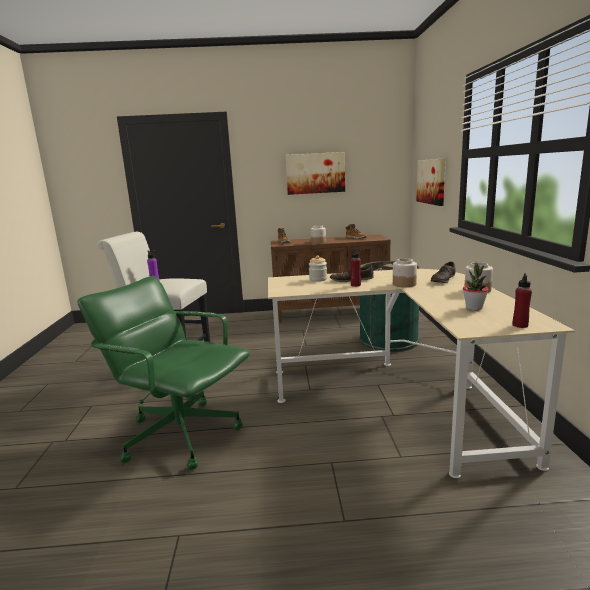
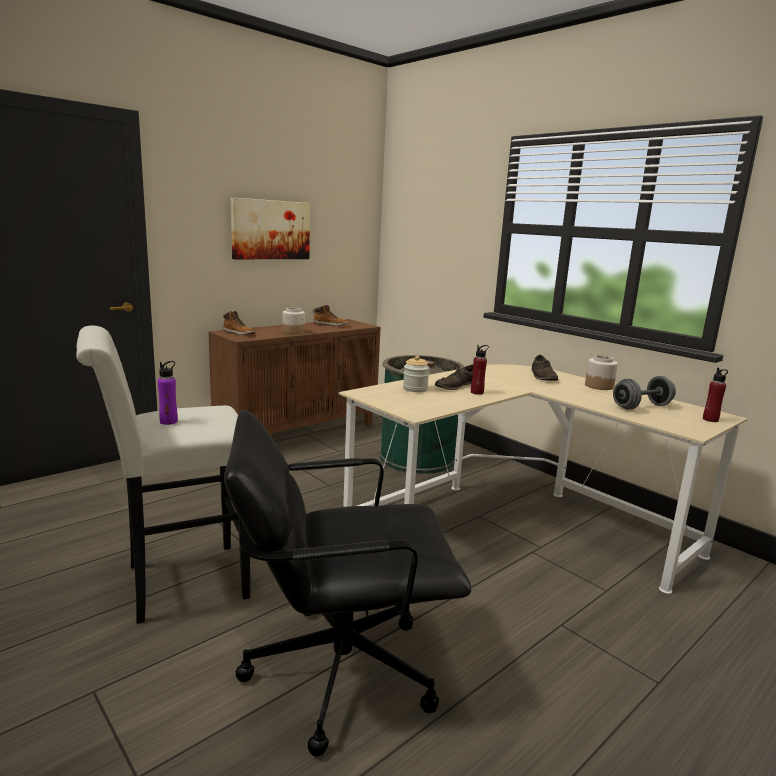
camera: 40 degrees left, 0 degrees up
green office chair [77,276,250,470] -> black office chair [224,409,471,757]
jar [393,258,417,287] -> none
picture [417,158,446,206] -> none
potted plant [463,263,489,310] -> grey dumbbell [613,376,676,410]

